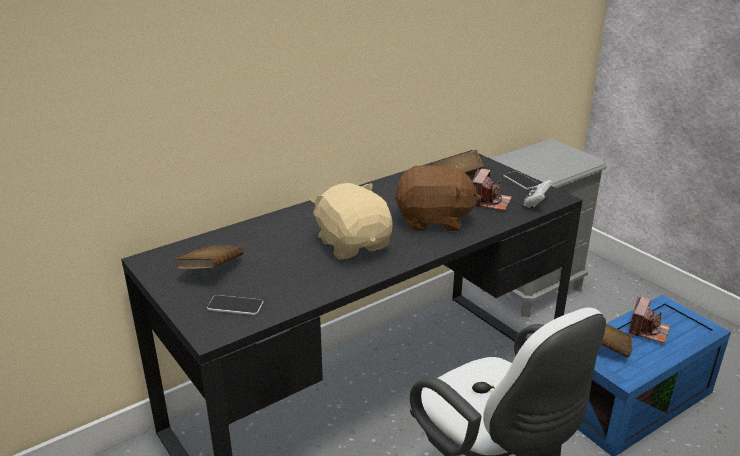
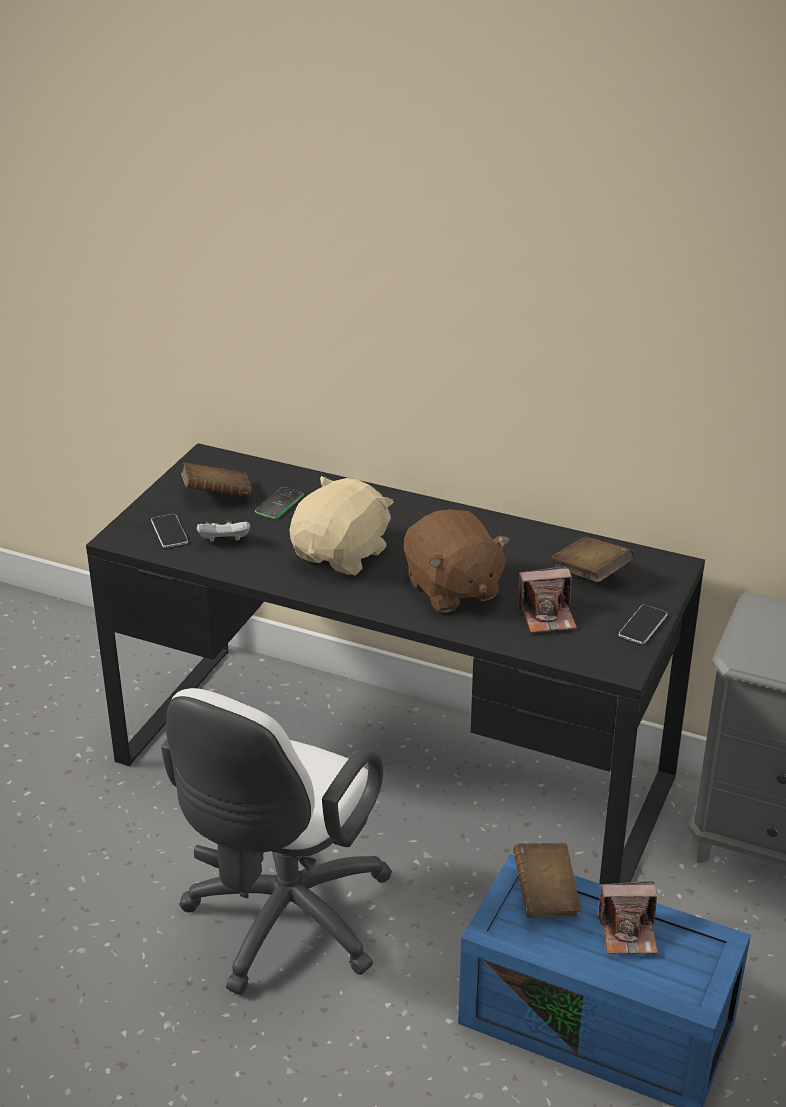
camera: 60 degrees right, 5 degrees up
white game controller [524,180,553,208] -> white game controller moved to [197,520,250,542]
none -> phone [255,487,304,519]

